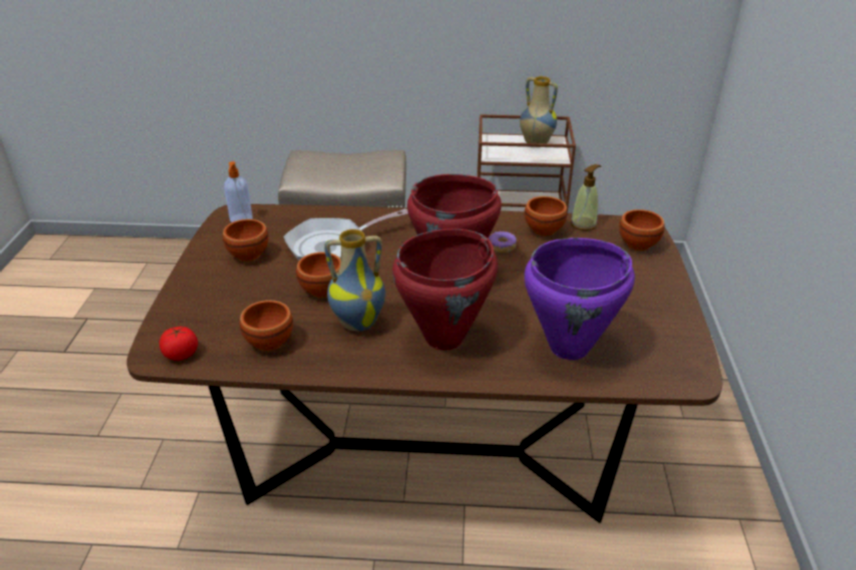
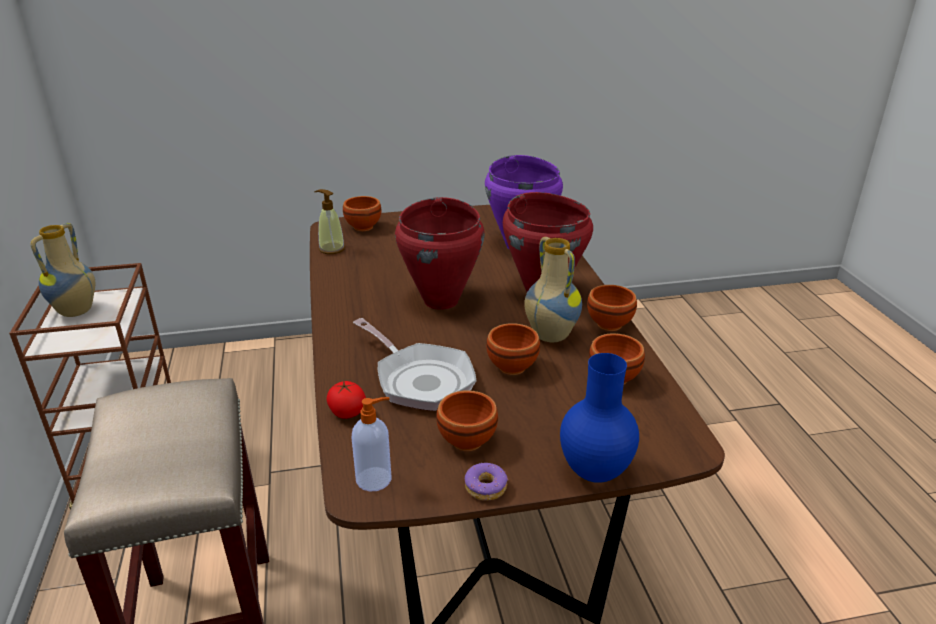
camera: 105 degrees left, 5 degrees down
tomato [159,326,198,361] -> tomato moved to [327,381,366,419]
donut [489,231,517,253] -> donut moved to [465,463,508,501]
brown bowl [524,196,567,237] -> brown bowl moved to [587,285,637,331]
none -> blue vase [560,353,639,483]

